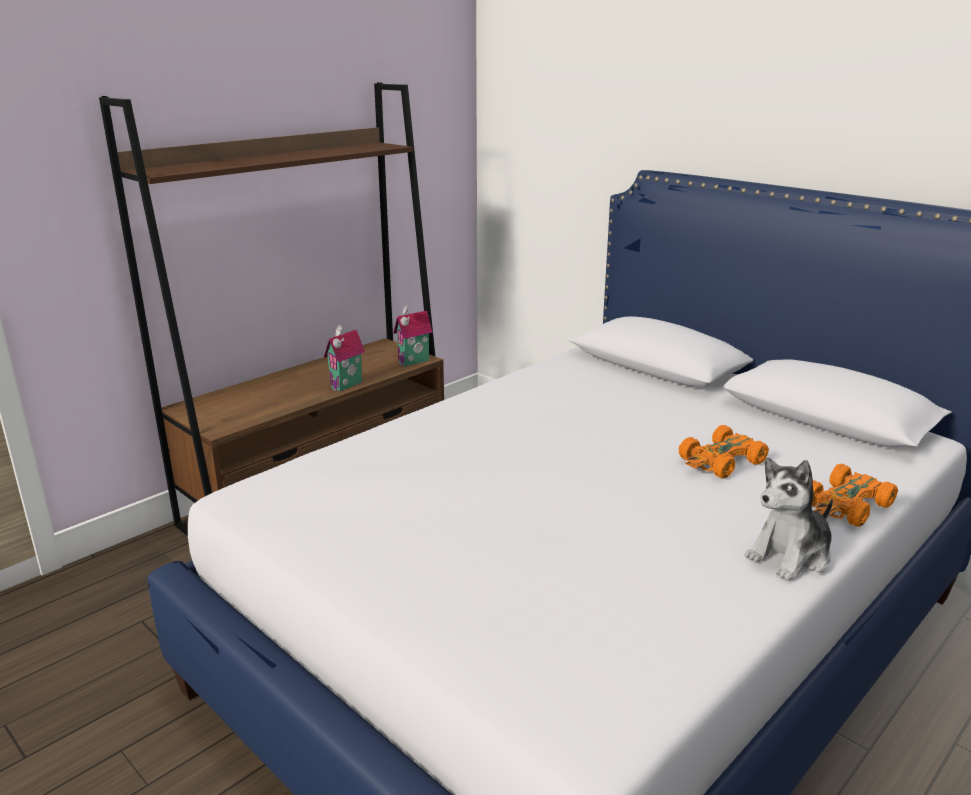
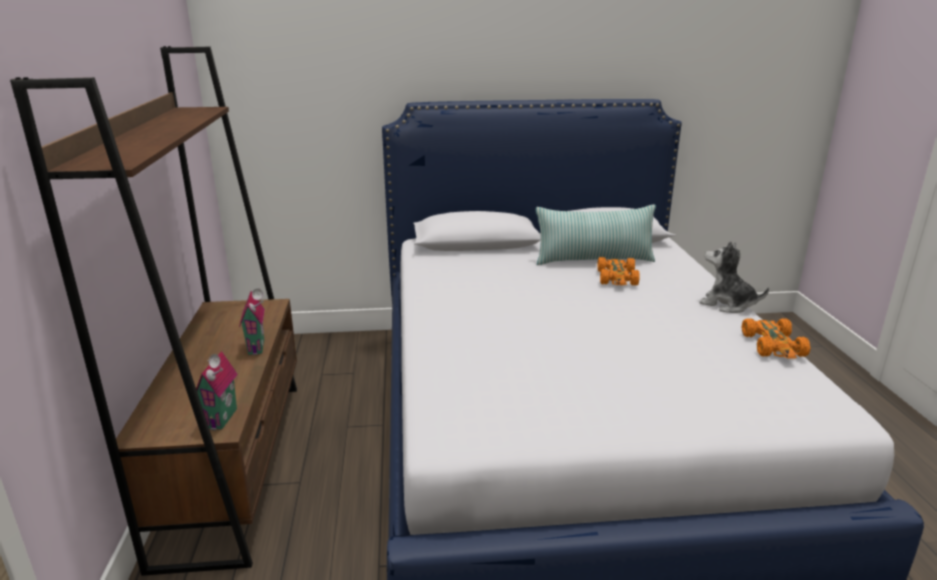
camera: 50 degrees left, 0 degrees up
toy house [393,305,433,366] -> toy house moved to [196,351,238,430]
plush toy [745,457,833,581] -> plush toy turned 120 degrees clockwise [699,241,769,313]
orange toy car [812,464,898,527] -> orange toy car moved to [741,318,811,358]
none -> pillow [536,205,656,265]

